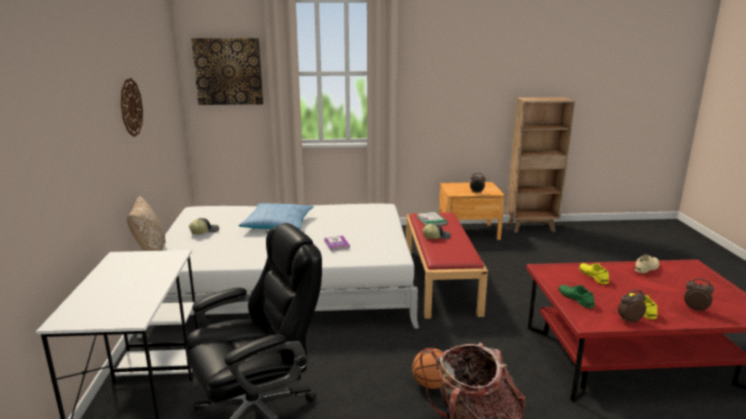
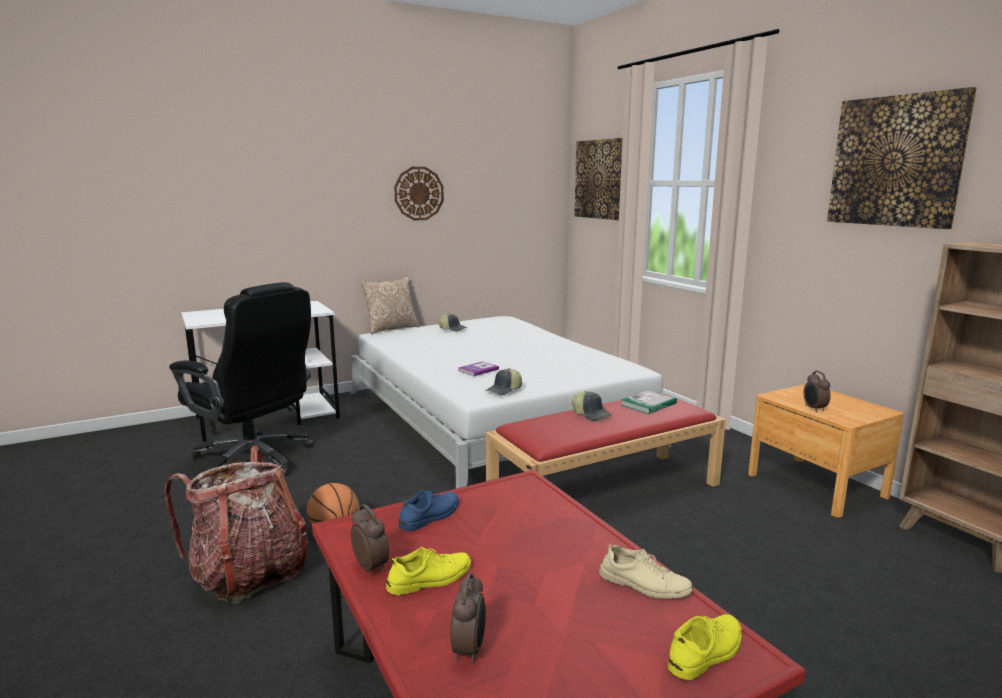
camera: 65 degrees right, 5 degrees down
pillow [238,203,314,229] -> none
green shoe [559,285,595,308] -> blue shoe [399,490,459,531]
yellow shoe [579,263,609,284] -> yellow shoe moved to [668,614,742,680]
none -> cap [485,368,522,395]
none -> picture [827,87,977,229]

